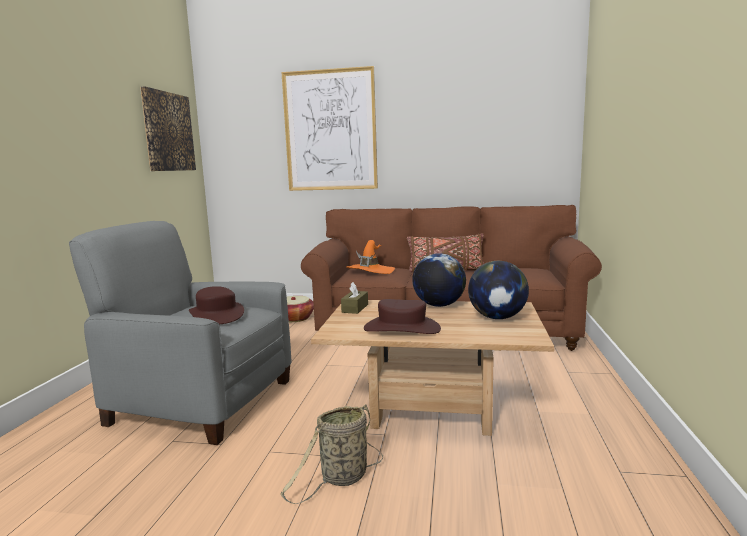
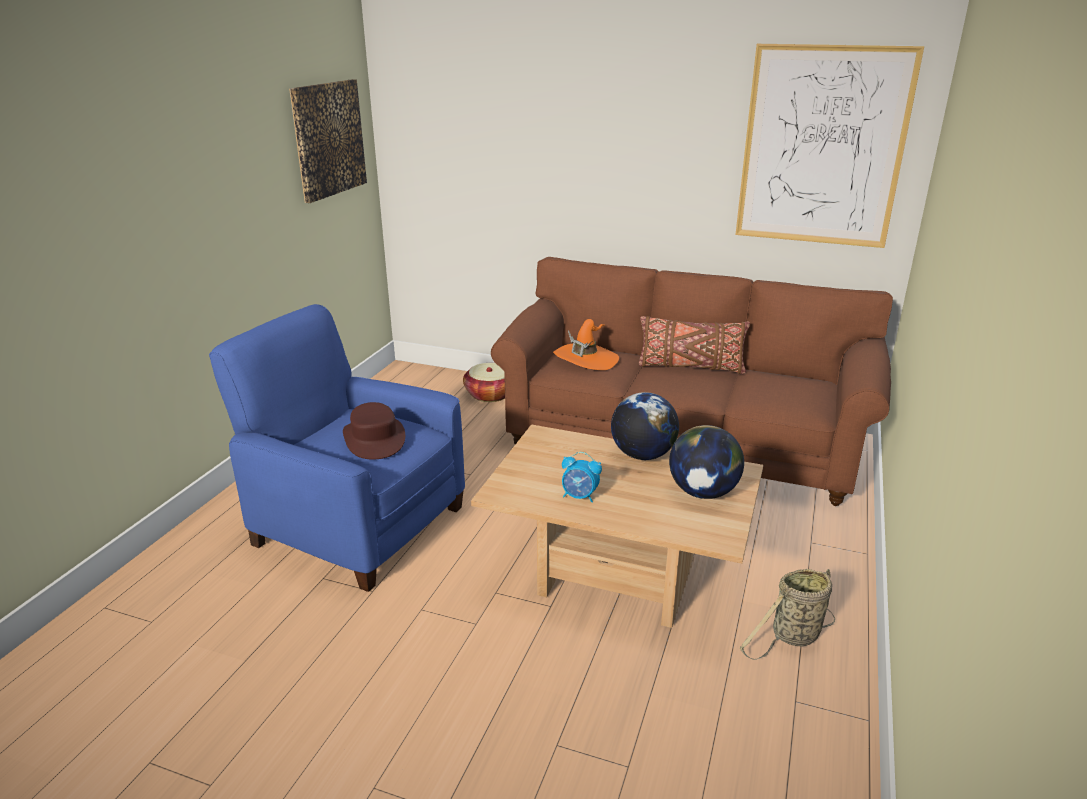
camera: 10 degrees right, 15 degrees up
grey armchair [69,221,291,445] -> blue armchair [209,304,465,592]
basket [280,404,383,504] -> basket moved to [740,569,835,660]
picture [281,66,378,191] -> picture moved to [736,44,924,248]
brown tissue box [341,282,368,314] -> none
brown hat [364,299,441,334] -> alarm clock [562,452,602,502]

